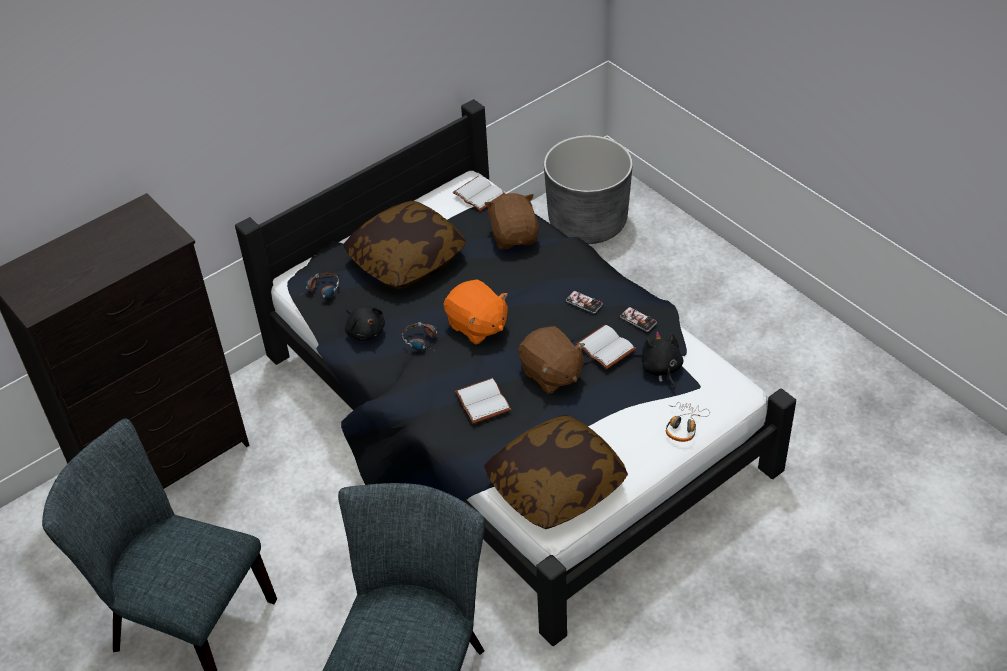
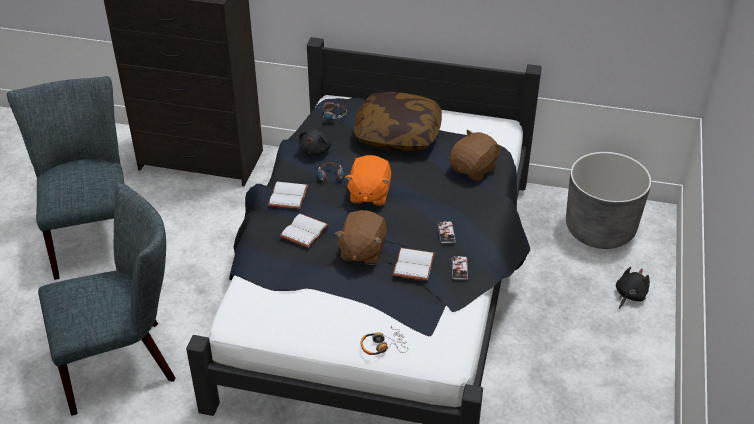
camera: 50 degrees right, 5 degrees down
white book [453,176,506,211] -> white book moved to [268,182,308,209]
pillow [484,415,628,529] -> none
black plush toy [641,331,683,391] -> black plush toy moved to [616,267,650,309]

